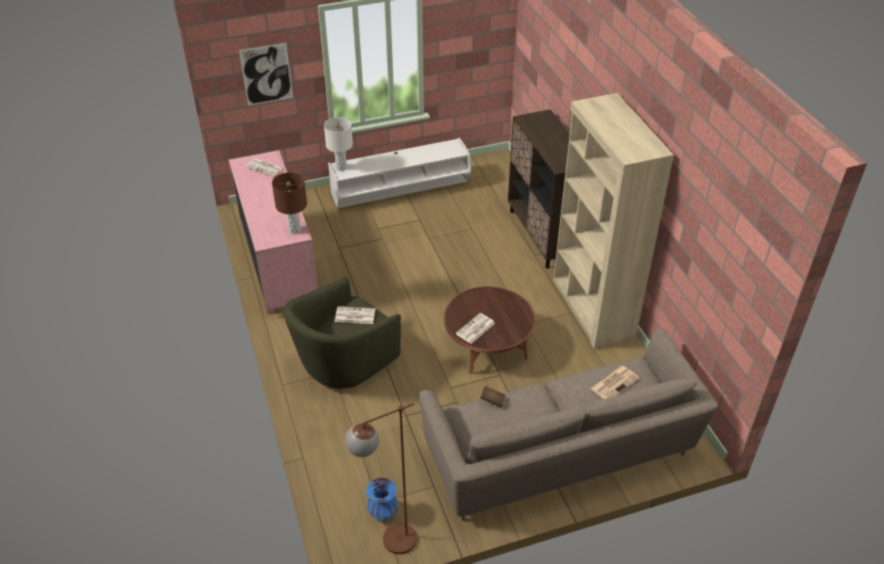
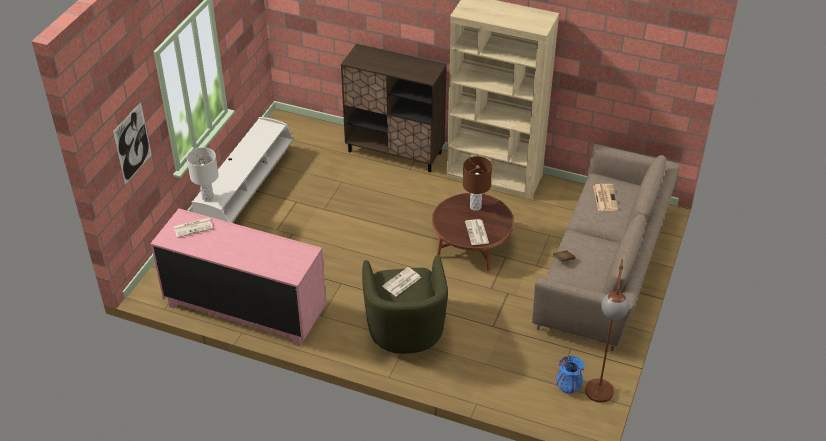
camera: 50 degrees left, 0 degrees up
brown table lamp [272,172,307,234] -> brown table lamp moved to [463,156,492,211]

